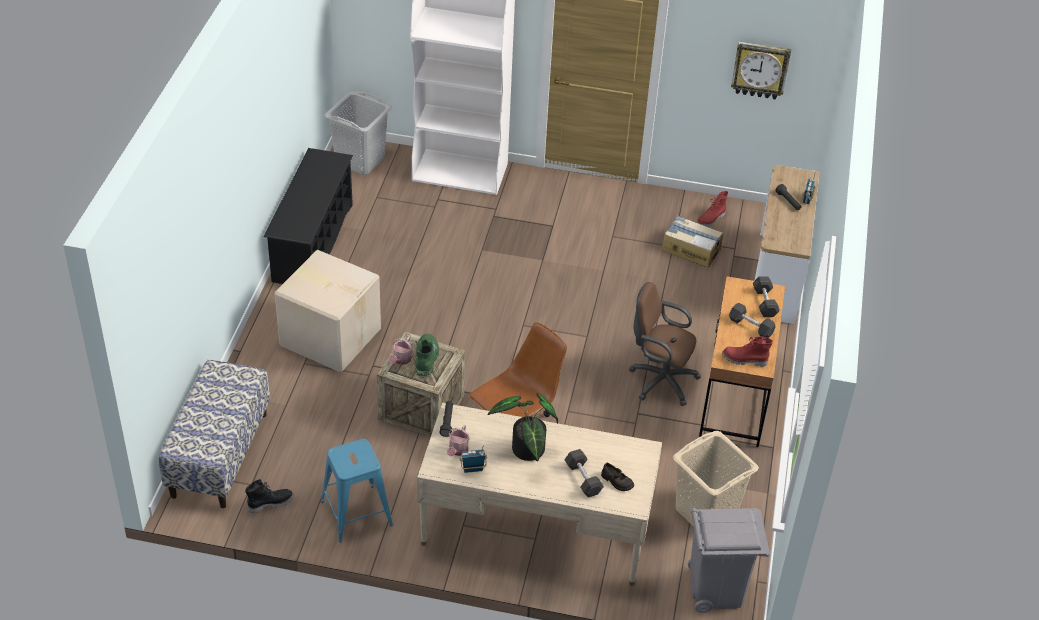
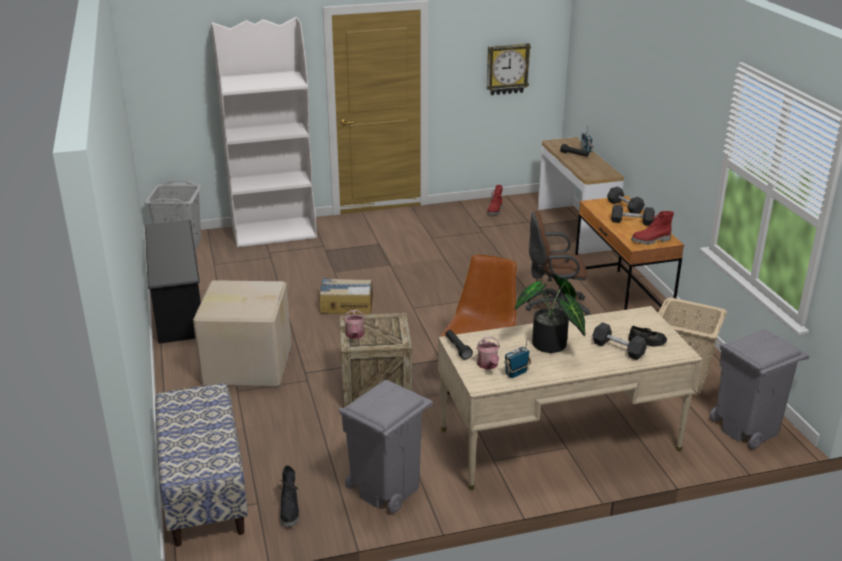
camera: 25 degrees left, 15 degrees down
black boot [245,479,294,513] -> black boot turned 135 degrees clockwise [280,465,300,527]
blue stool [321,439,393,543] -> grey trash can [338,380,433,513]
green boot [416,334,439,377] -> none
cardboard box [662,216,723,267] -> cardboard box moved to [319,278,373,314]

